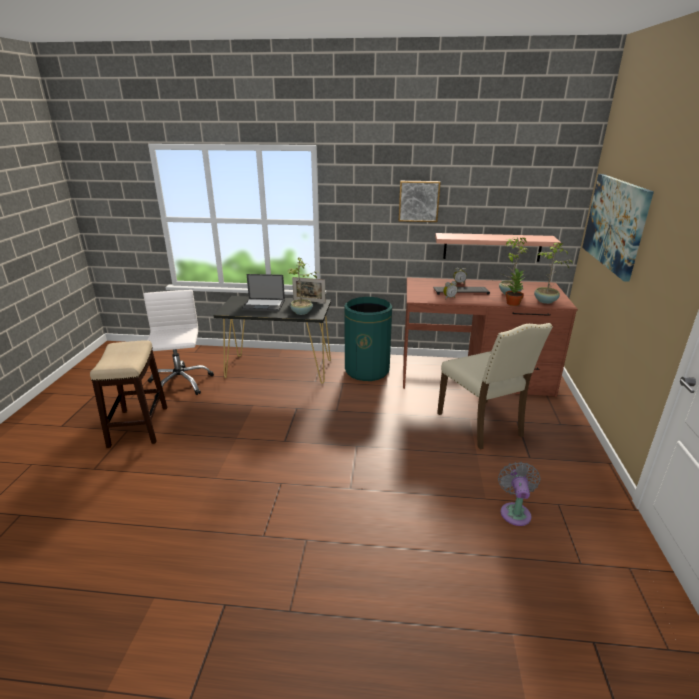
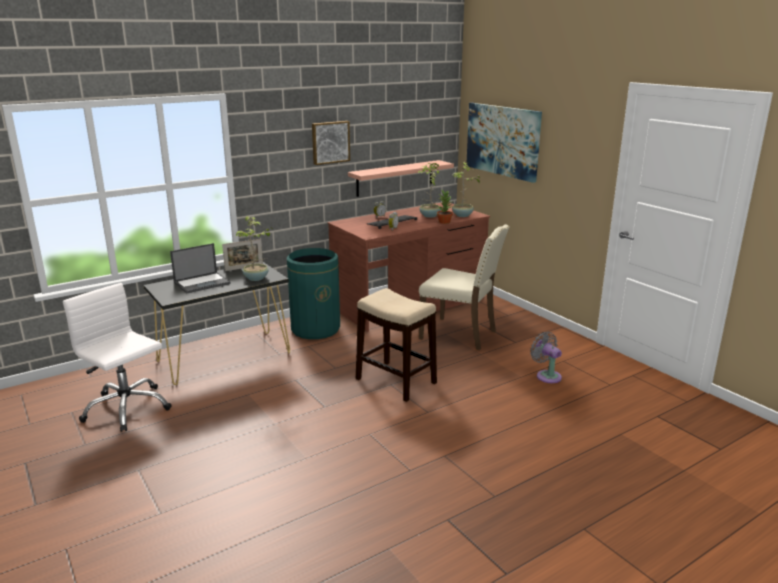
camera: 40 degrees left, 5 degrees down
stool [90,340,167,448] -> stool moved to [356,288,437,402]

